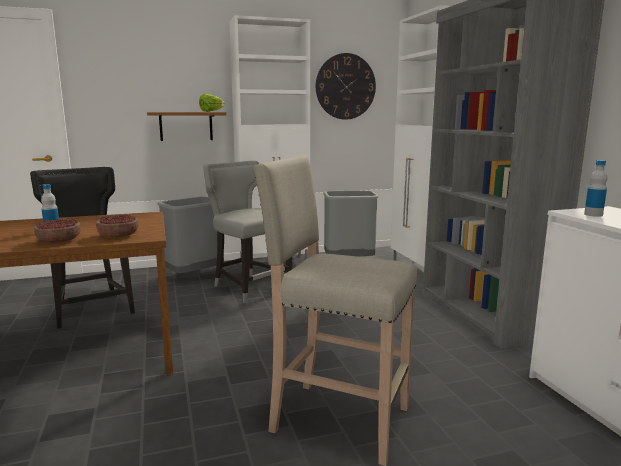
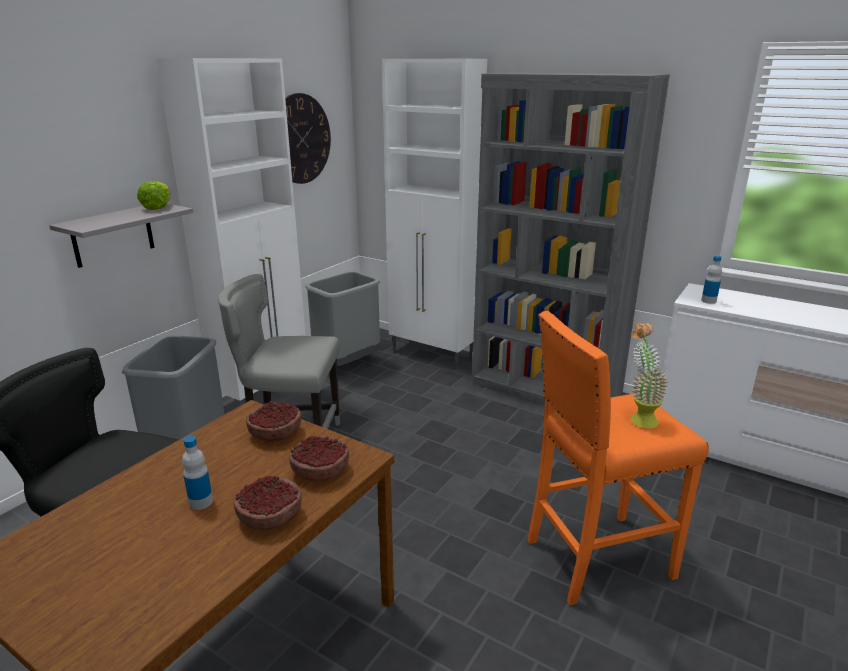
camera: 40 degrees left, 10 degrees up
brown shelf [147,112,226,141] -> grey shelf [49,204,193,268]
beige stool [253,155,418,466] -> orange stool [527,311,709,605]
none -> bowl [246,401,301,442]
none -> potted plant [630,323,669,428]

